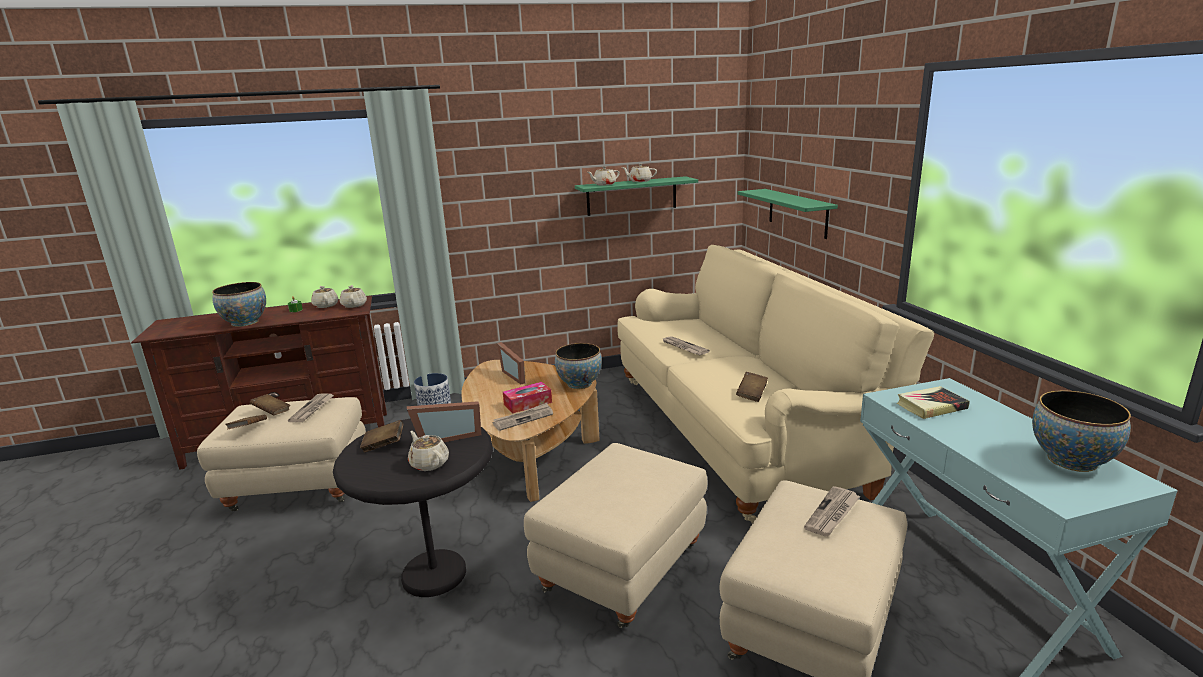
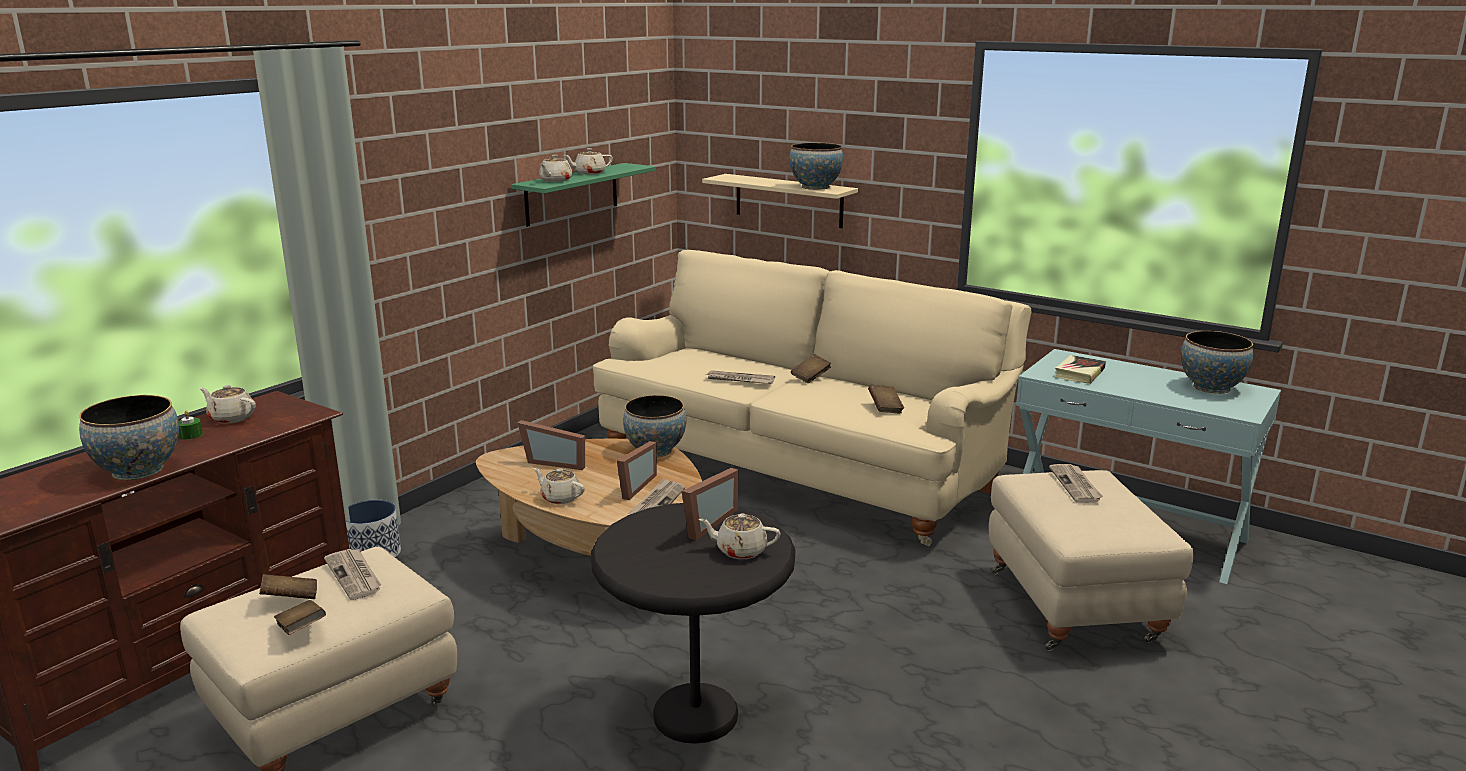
camera: 40 degrees left, 0 degrees up
beige teapot [340,285,367,308] -> beige teapot moved to [533,468,585,504]
brown book [360,420,403,453] -> brown book moved to [791,354,831,383]
tissue box [503,382,552,414] -> picture frame [617,441,657,500]
beige ottoman [524,443,707,628] -> none
green shelf [738,189,838,239] -> beige shelf [702,174,858,228]
none -> bowl [789,143,843,190]

